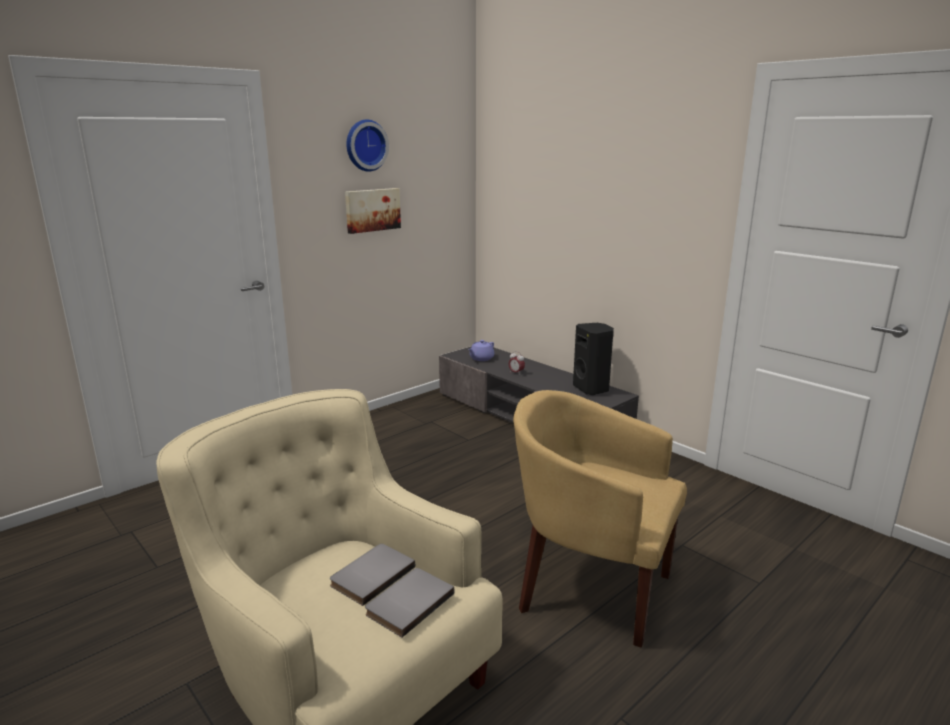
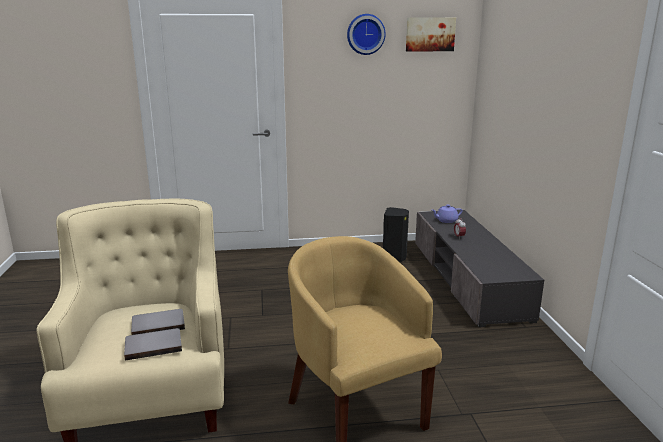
camera: 35 degrees right, 0 degrees up
picture [345,188,401,234] -> picture moved to [406,17,456,52]
black speaker [573,323,614,395] -> black speaker moved to [383,207,409,262]

